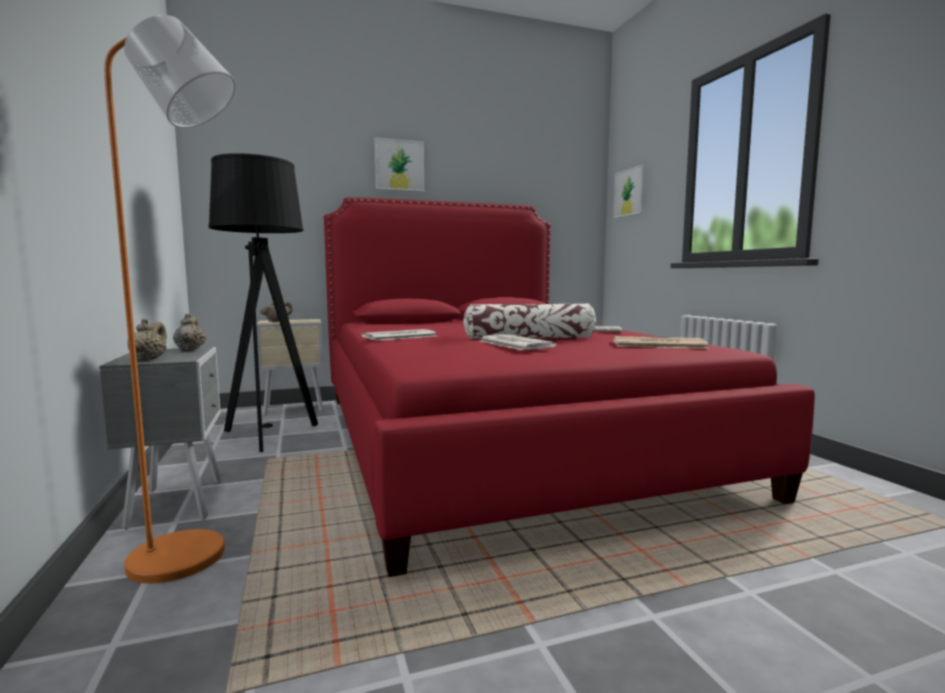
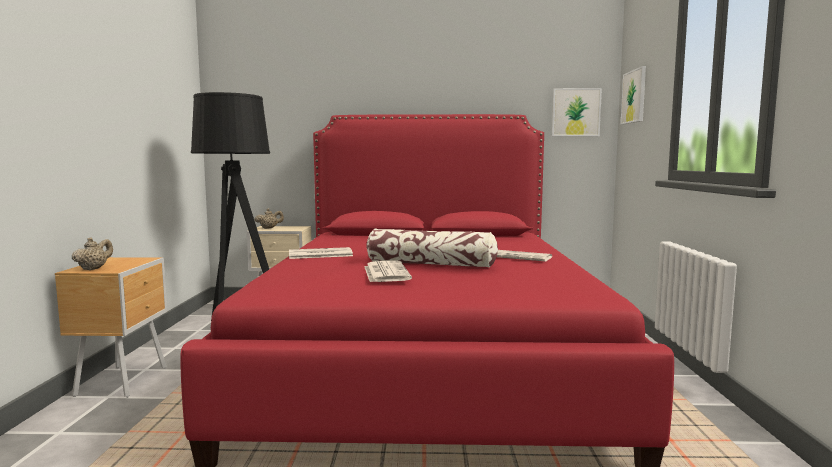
camera: 20 degrees right, 0 degrees up
grey nightstand [99,347,221,530] -> brown nightstand [55,257,167,398]
orange floor lamp [104,15,236,583] -> none
beige teapot [173,313,206,351] -> none
picture [374,138,424,192] -> picture moved to [552,88,602,136]
newspaper [613,336,709,349] -> none

